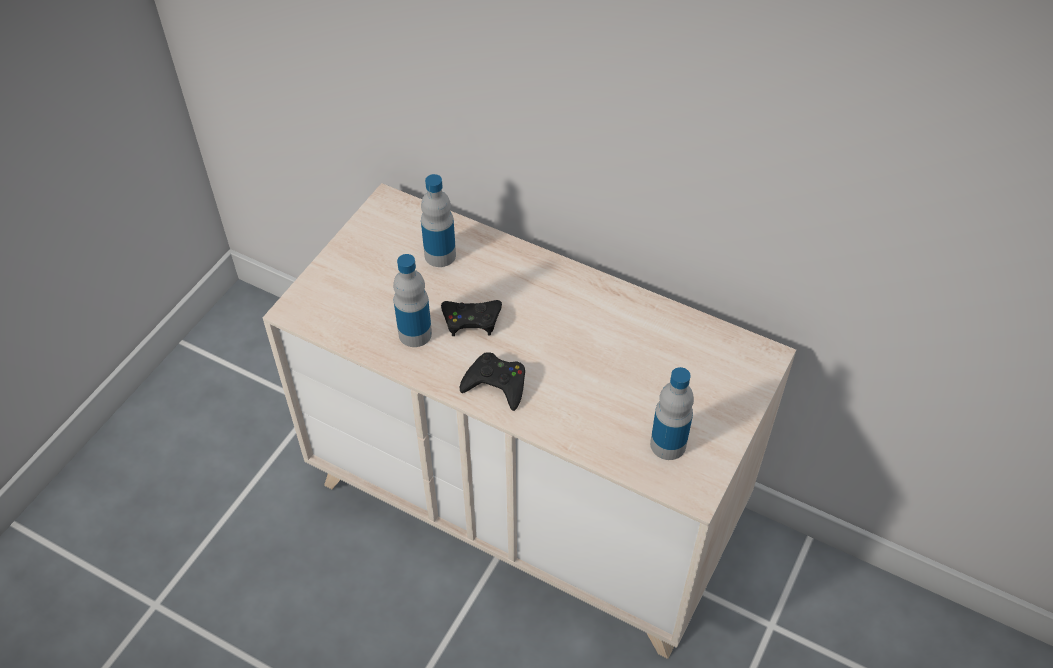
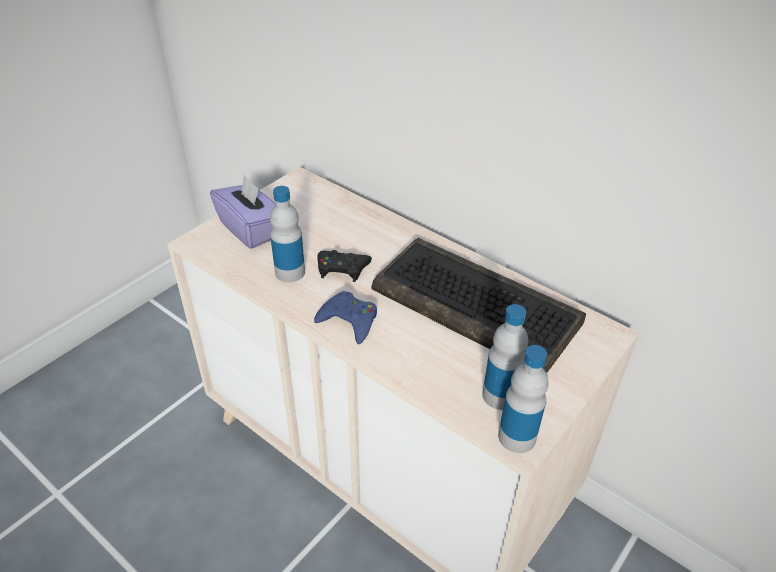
camera: 10 degrees right, 10 degrees down
bottle [421,174,456,267] -> bottle moved to [498,345,548,453]
black game controller [459,352,525,411] -> blue game controller [314,291,377,344]
none -> purple tissue box [210,175,276,249]
none -> keyboard [371,238,586,373]

